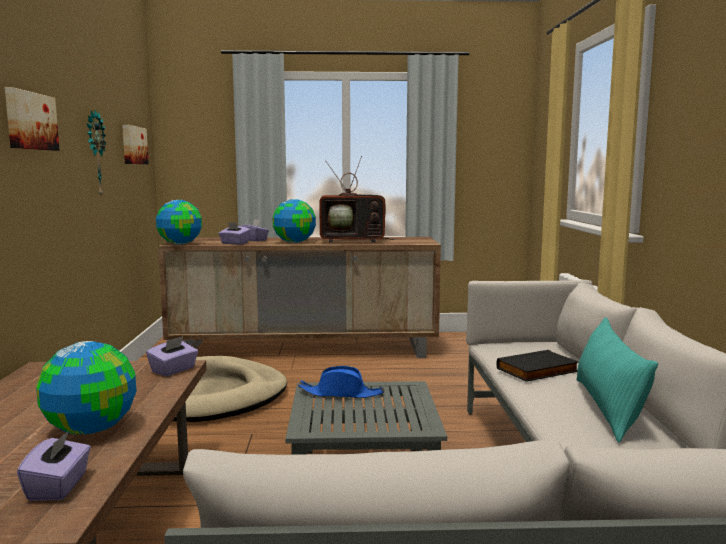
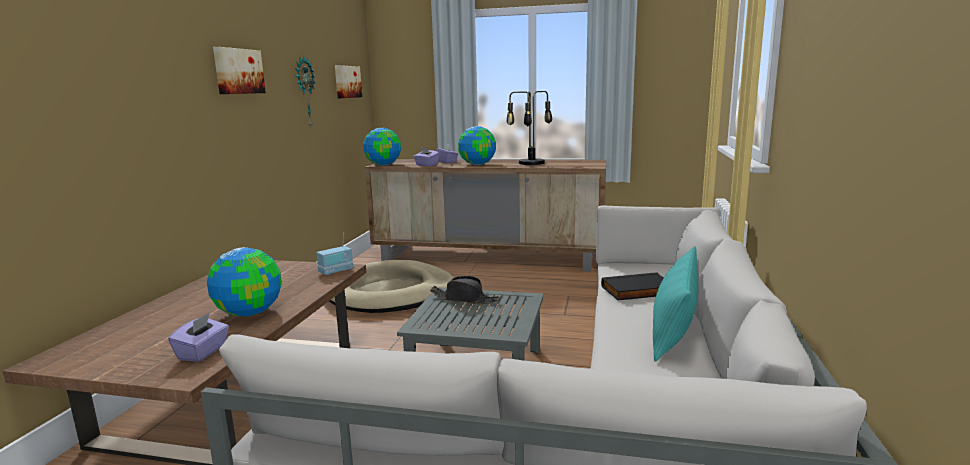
camera: 15 degrees right, 5 degrees up
purple tissue box [146,336,198,376] -> radio [316,233,353,276]
blue hat [298,366,384,398] -> black hat [430,276,500,304]
television [319,156,396,243] -> table lamp [507,91,552,165]

